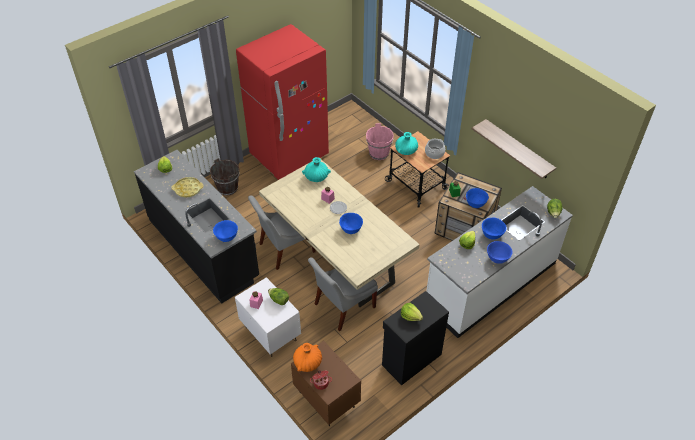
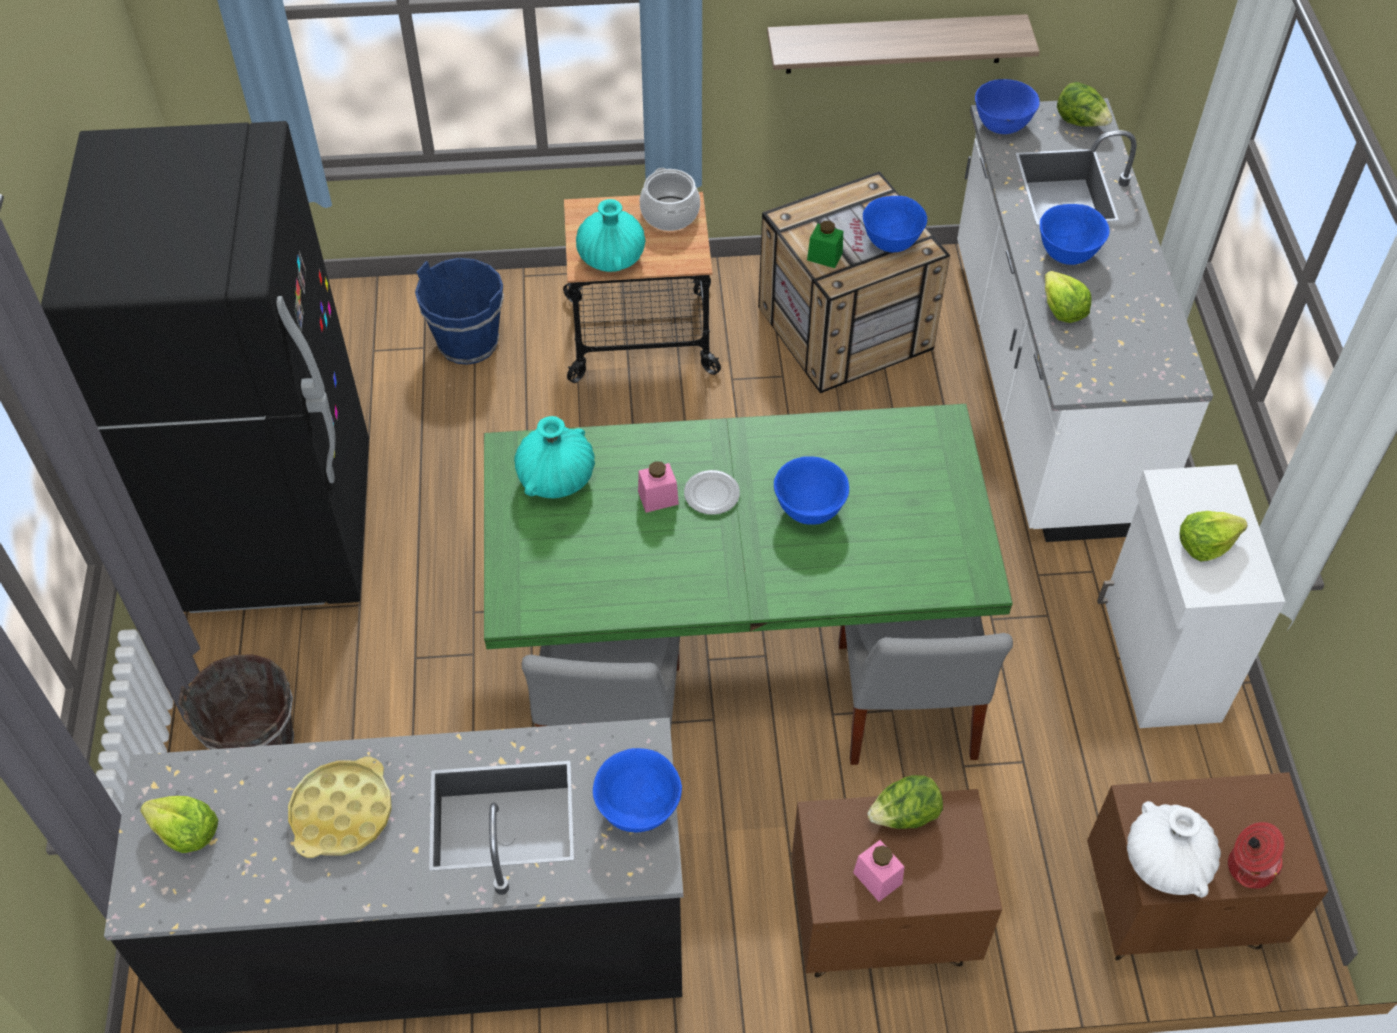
camera: 55 degrees left, 5 degrees up
white nightstand [235,277,301,357] -> brown nightstand [792,789,1002,978]
red fridge [236,24,329,180] -> black fridge [41,121,369,613]
beige dining table [259,160,420,307] -> green dining table [484,404,1013,649]
orange vase [293,343,322,372] -> white vase [1127,801,1221,898]
pink bucket [366,123,394,160] -> blue bucket [415,258,504,365]
black cabinet [382,291,449,385] -> white cabinet [1097,464,1286,728]
blue bowl [487,241,513,264] -> blue bowl moved to [975,79,1040,134]

